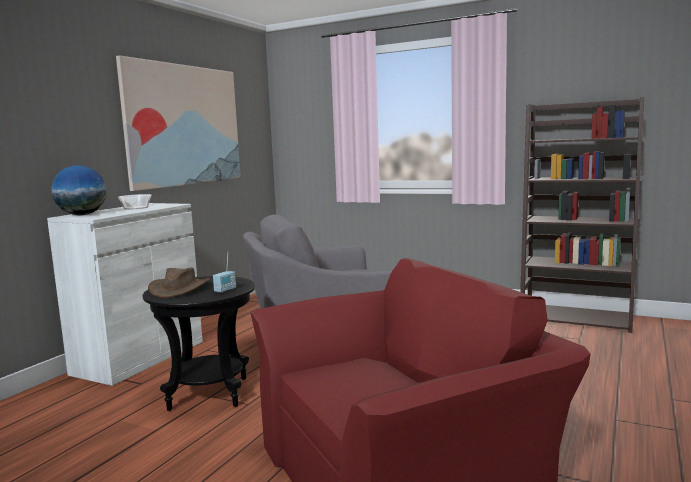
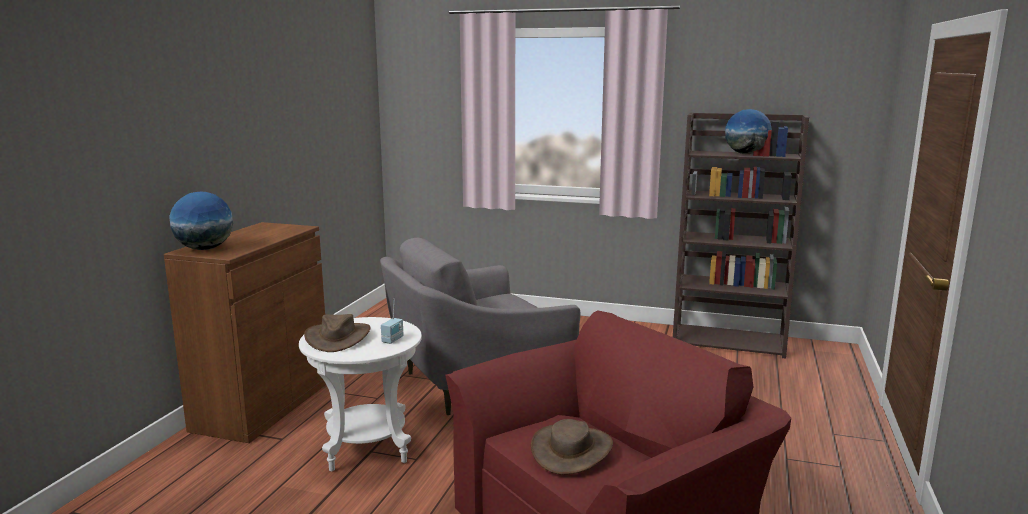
camera: 10 degrees left, 5 degrees up
white cabinet [47,203,203,386] -> brown cabinet [164,222,326,443]
picture [116,55,241,191] -> none
bowl [118,194,152,210] -> none
black side table [143,276,255,411] -> white side table [299,317,422,472]
none -> brown hat [531,419,613,475]
none -> globe [725,109,772,154]

